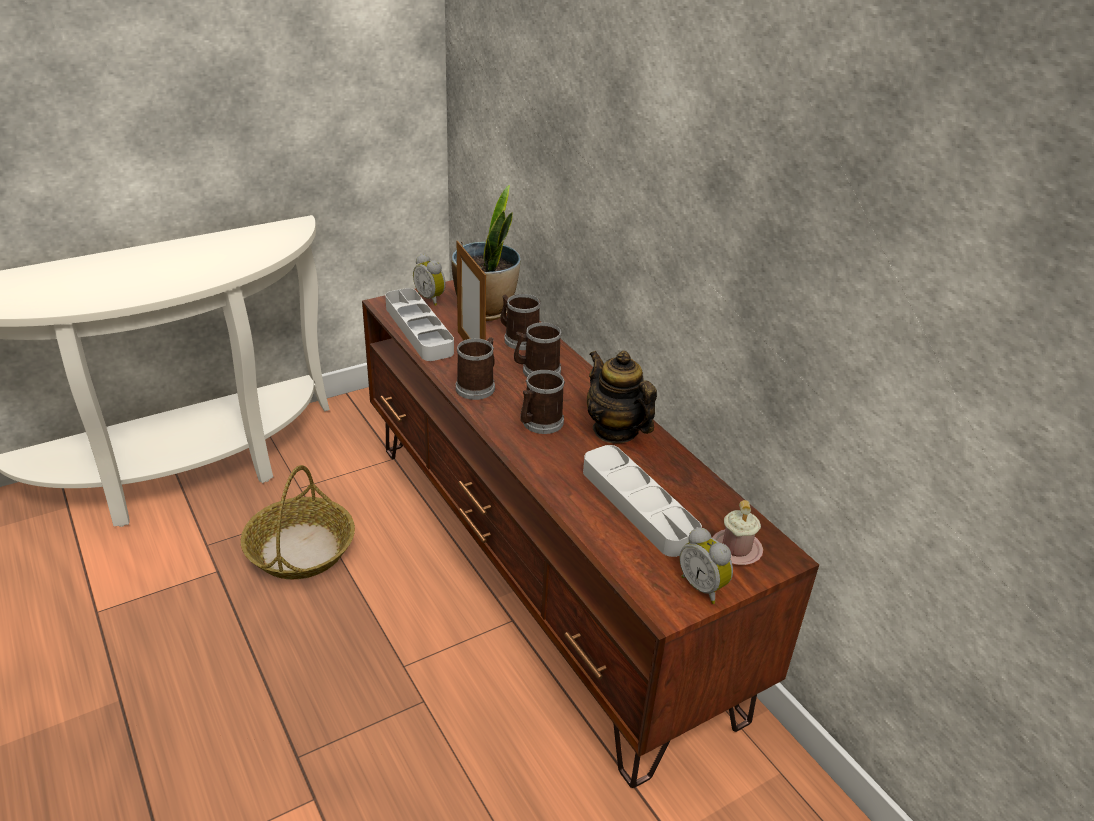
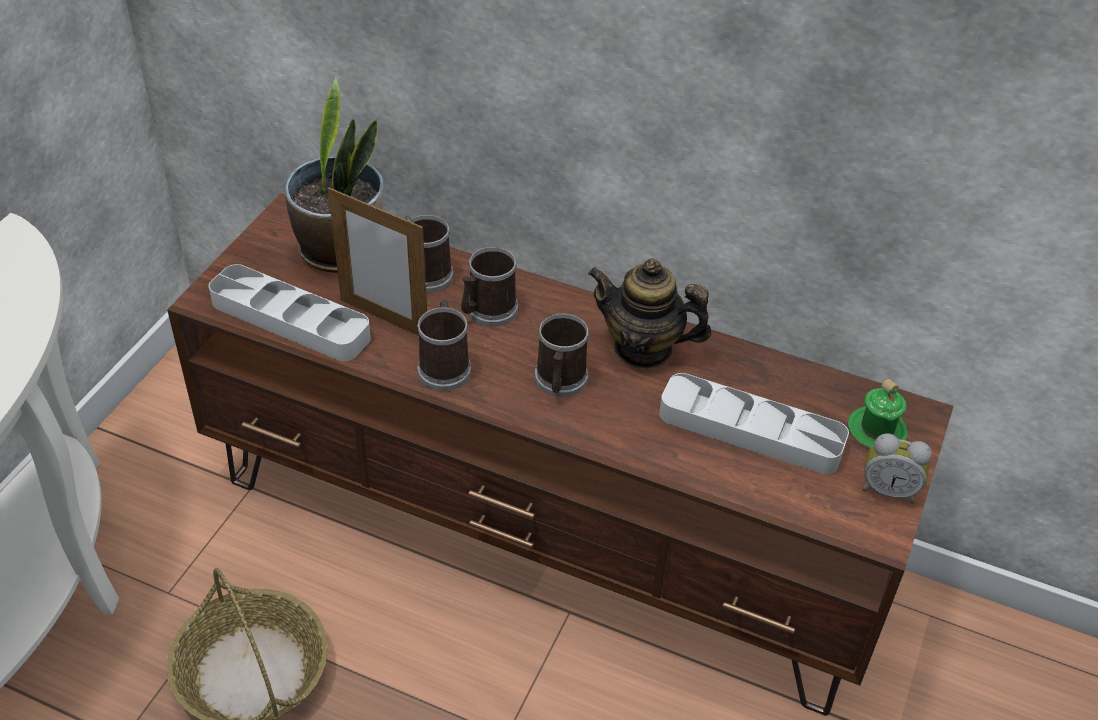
camera: 35 degrees left, 10 degrees up
alarm clock [413,254,445,306] -> none
pink mug [712,500,763,565] -> green mug [848,379,908,448]

